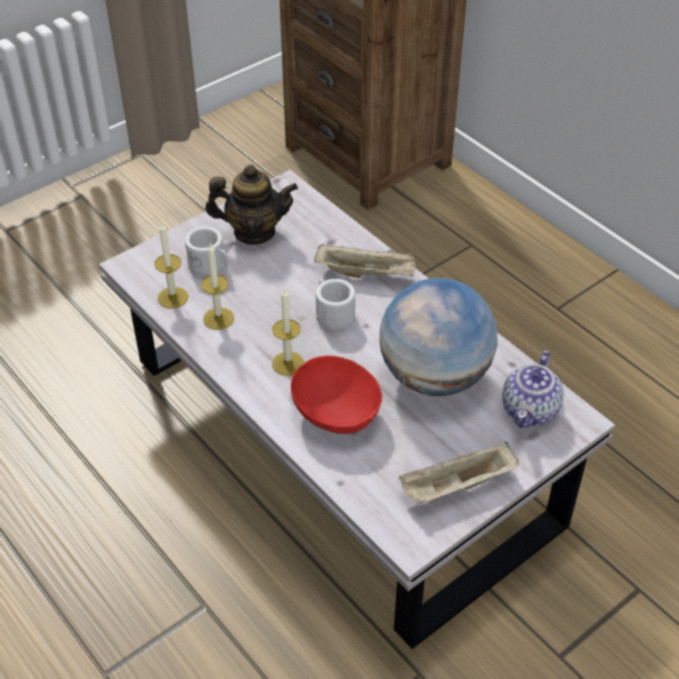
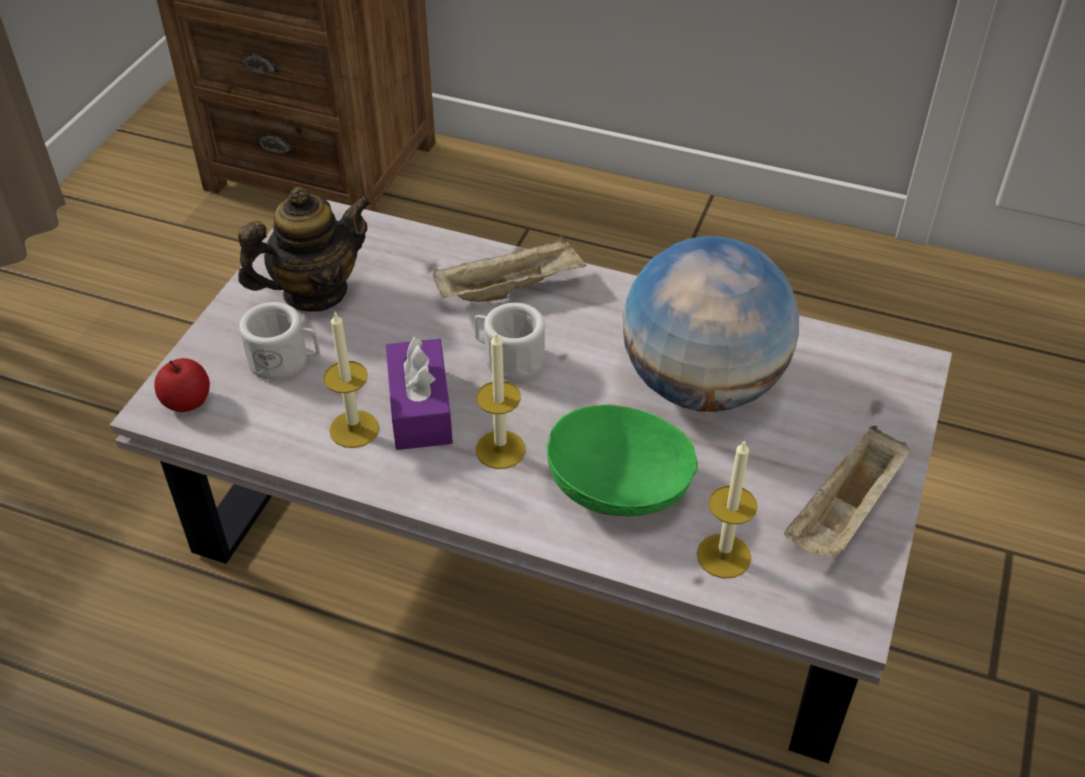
camera: 30 degrees left, 0 degrees up
candle [154,223,188,309] -> candle moved to [697,440,758,578]
red bowl [291,355,383,434] -> green bowl [547,404,698,516]
teapot [502,350,564,428] -> none
none -> apple [154,358,210,412]
none -> purple tissue box [386,335,453,450]

